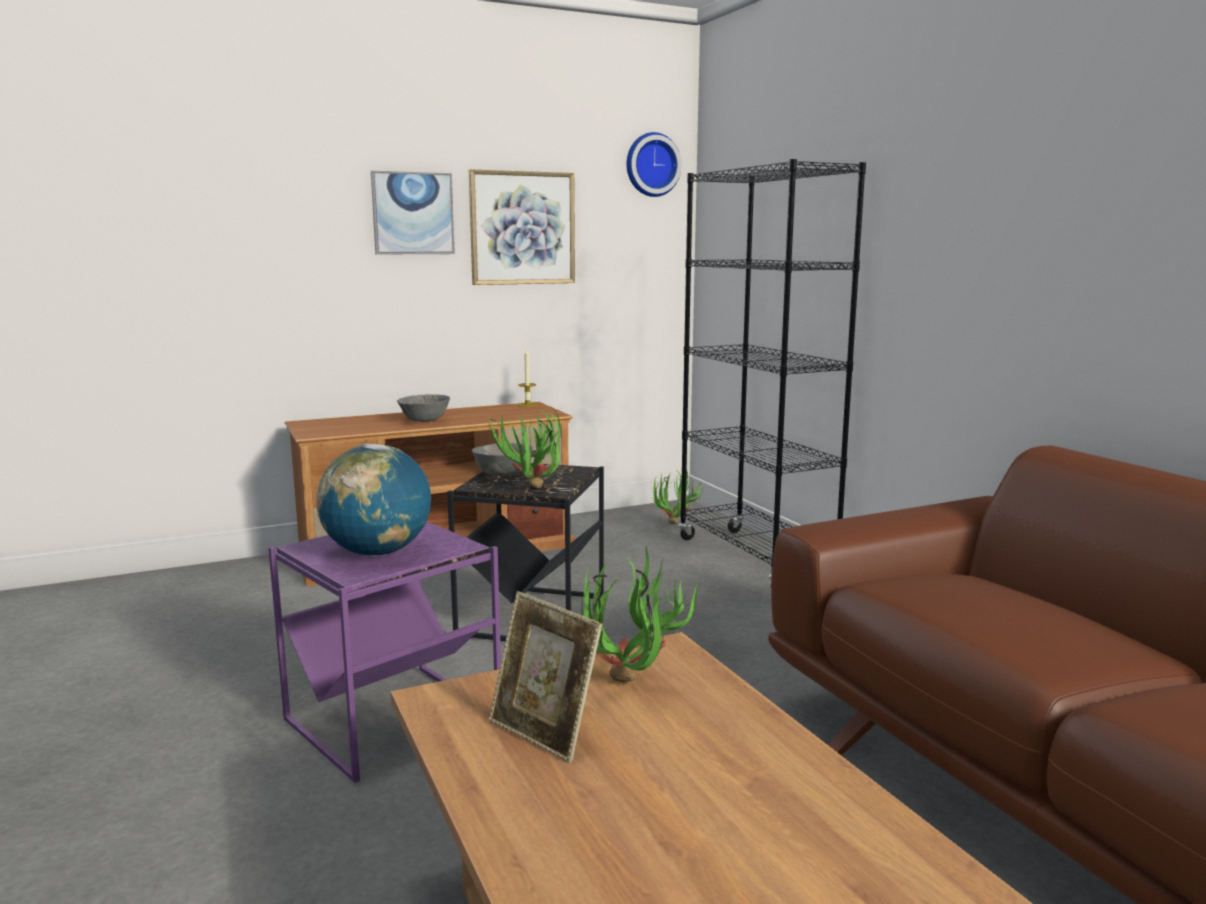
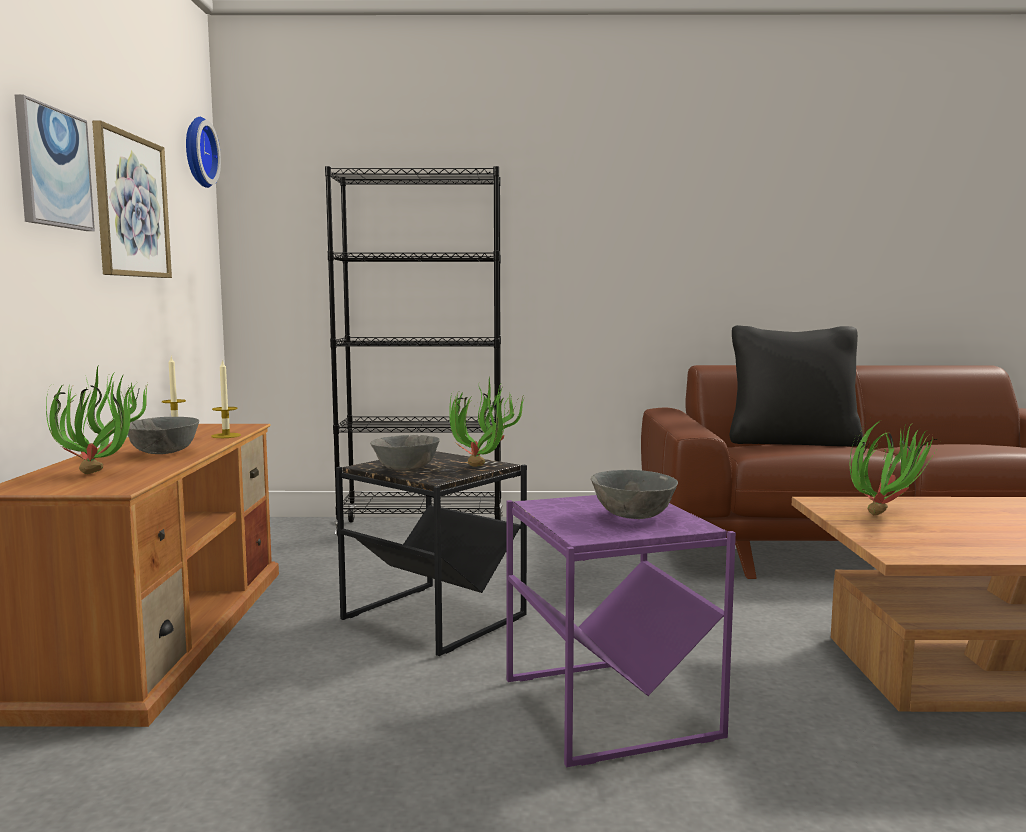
camera: 65 degrees left, 5 degrees down
globe [316,444,431,556] -> grey bowl [591,470,678,519]
picture frame [489,591,602,763] -> none
potted plant [651,471,705,524] -> potted plant moved to [46,366,148,474]
none -> candle [211,359,241,438]
none -> black pillow [730,325,863,447]

